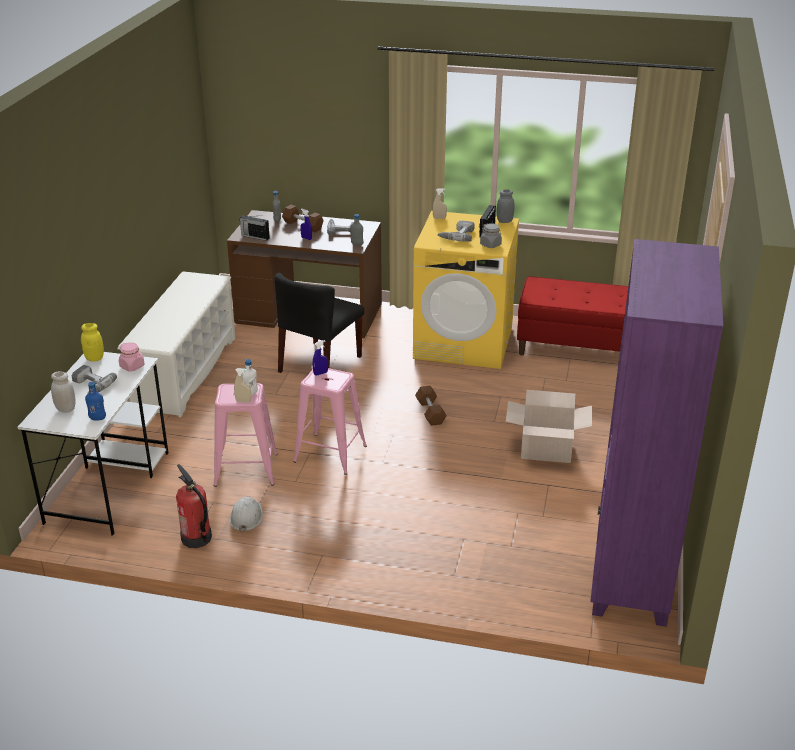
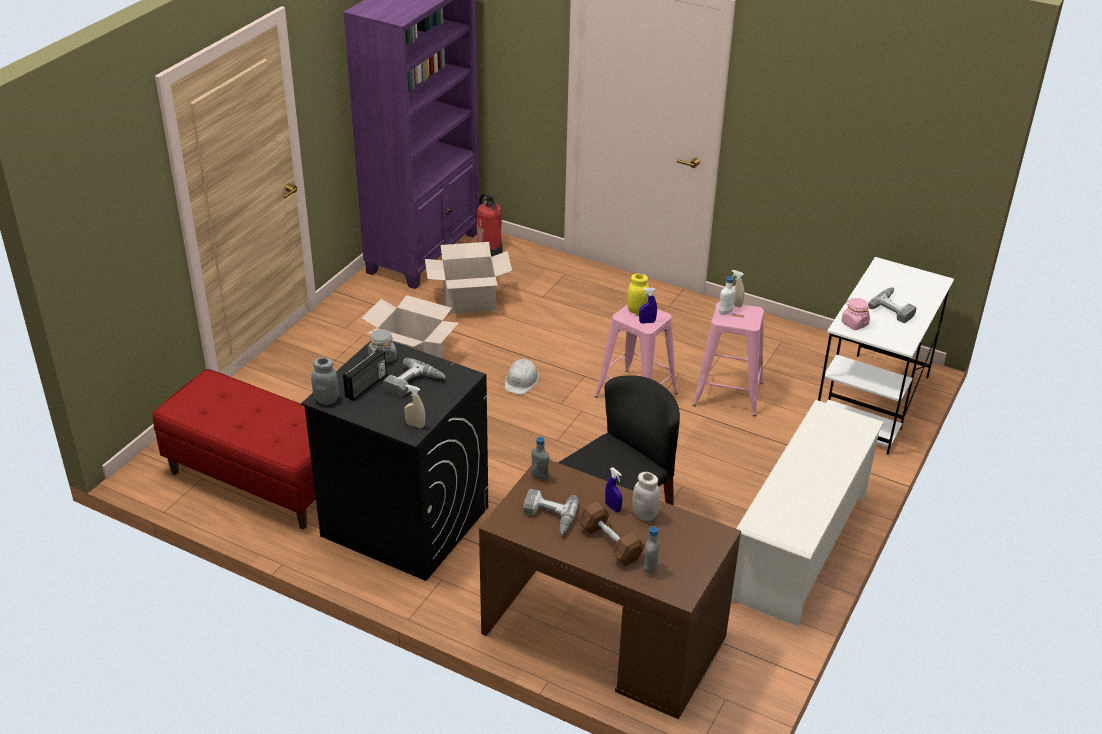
camera: 165 degrees left, 5 degrees up
white jar [51,371,75,413] -> white jar moved to [632,472,660,521]
yellow jar [81,323,104,361] -> yellow jar moved to [627,274,649,314]
blue bottle [85,382,106,420] -> none
fire extinguisher [176,464,212,548] -> fire extinguisher moved to [477,194,503,257]
white hard hat [230,496,263,533] -> white hard hat moved to [504,359,539,395]
radio [240,215,270,241] -> none
yellow washing machine [413,211,519,369] -> black washing machine [301,341,488,581]
brown dumbbell [415,386,446,426] -> none
none -> cardboard box [425,242,512,314]

